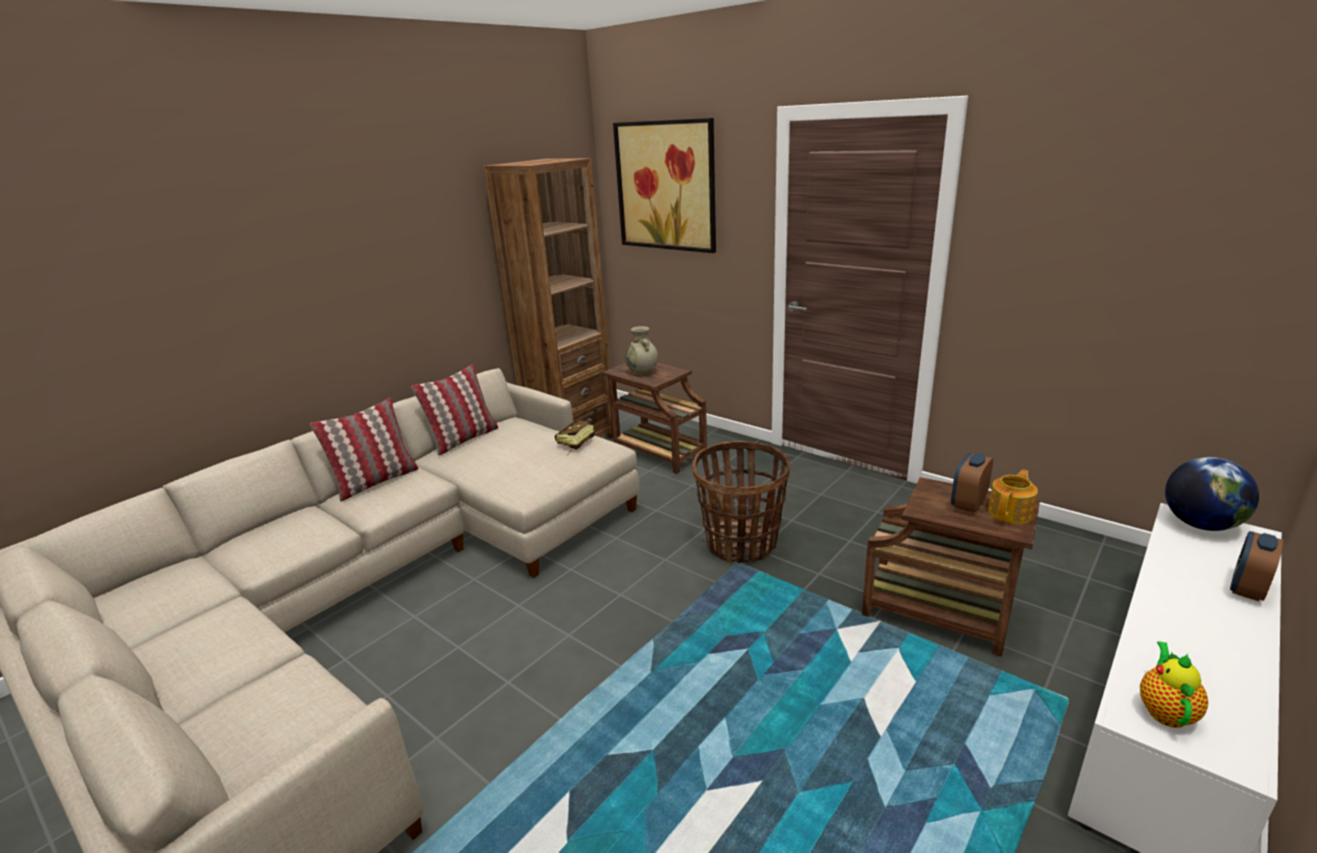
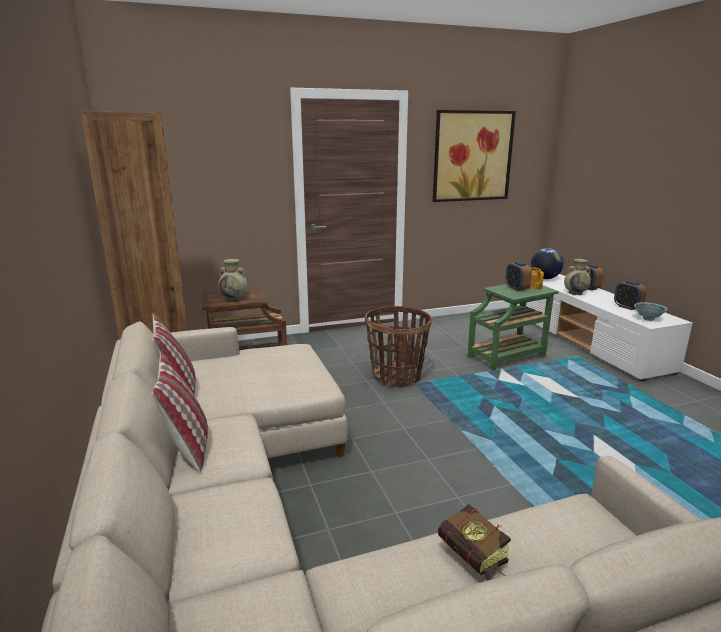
camera: 60 degrees left, 5 degrees down
book [555,420,595,456] -> book moved to [438,504,511,576]
picture [613,118,716,253] -> picture moved to [433,110,516,202]
brown side table [862,477,1040,657] -> green side table [468,284,559,371]
teapot [1140,642,1208,728] -> bowl [634,302,667,321]
none -> beige vase [564,259,591,295]
none -> alarm clock [614,280,647,310]

